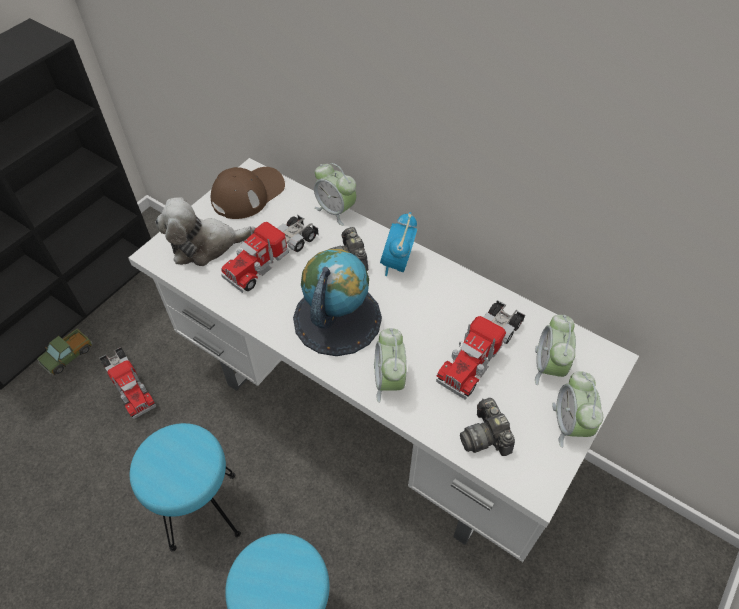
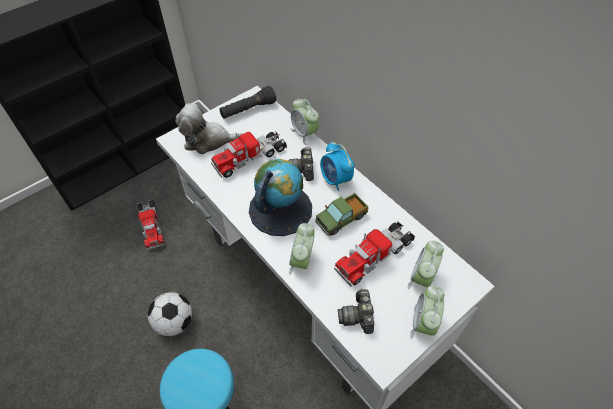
camera: 15 degrees right, 0 degrees up
toy truck [37,329,93,376] -> toy truck moved to [315,193,368,236]
turquoise stool [130,423,241,552] -> football [148,292,192,336]
brown cap [211,167,285,219] -> black flashlight [220,86,276,119]
alarm clock [380,212,417,276] -> alarm clock turned 60 degrees counterclockwise [320,141,354,191]

